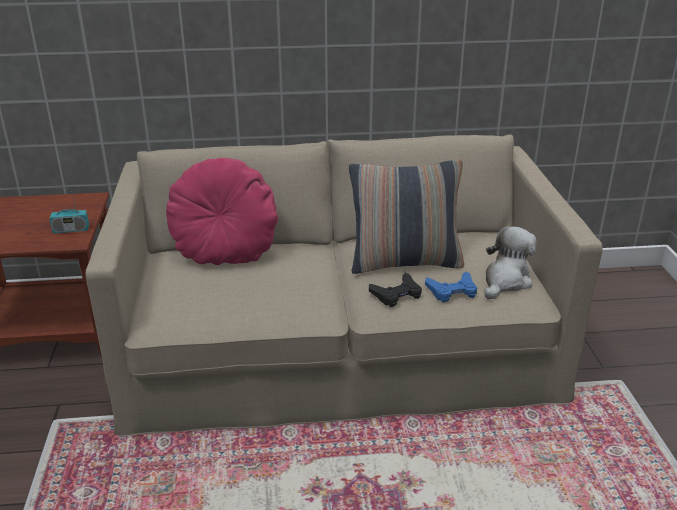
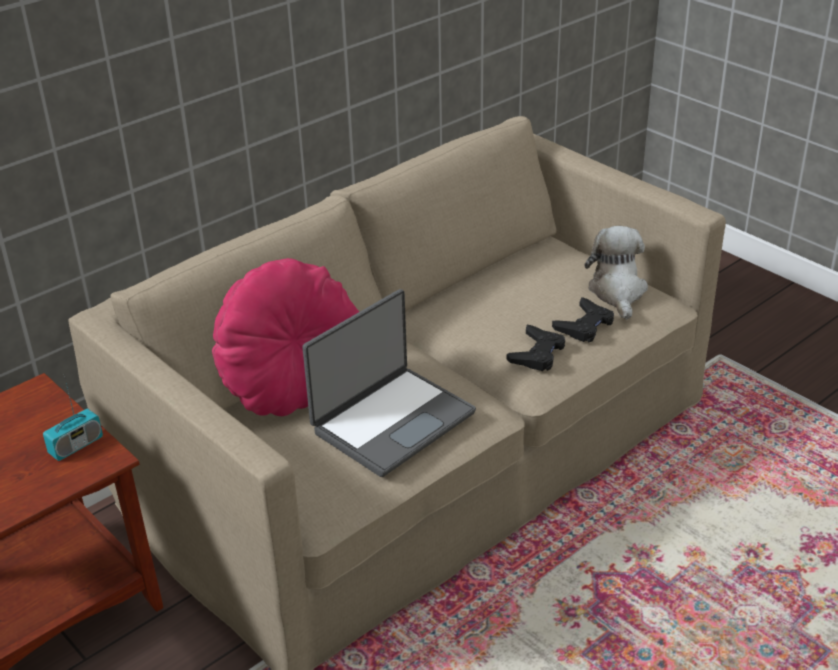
camera: 35 degrees left, 5 degrees up
pillow [349,159,464,274] -> none
blue game controller [425,271,477,302] -> black game controller [552,297,614,342]
none -> laptop [302,289,476,477]

